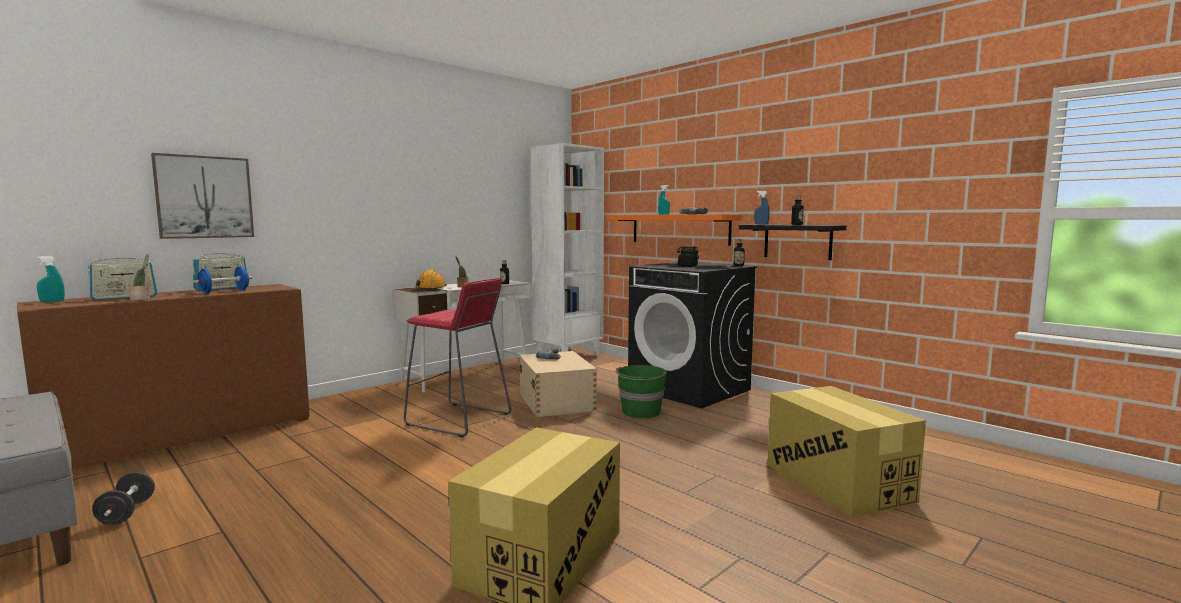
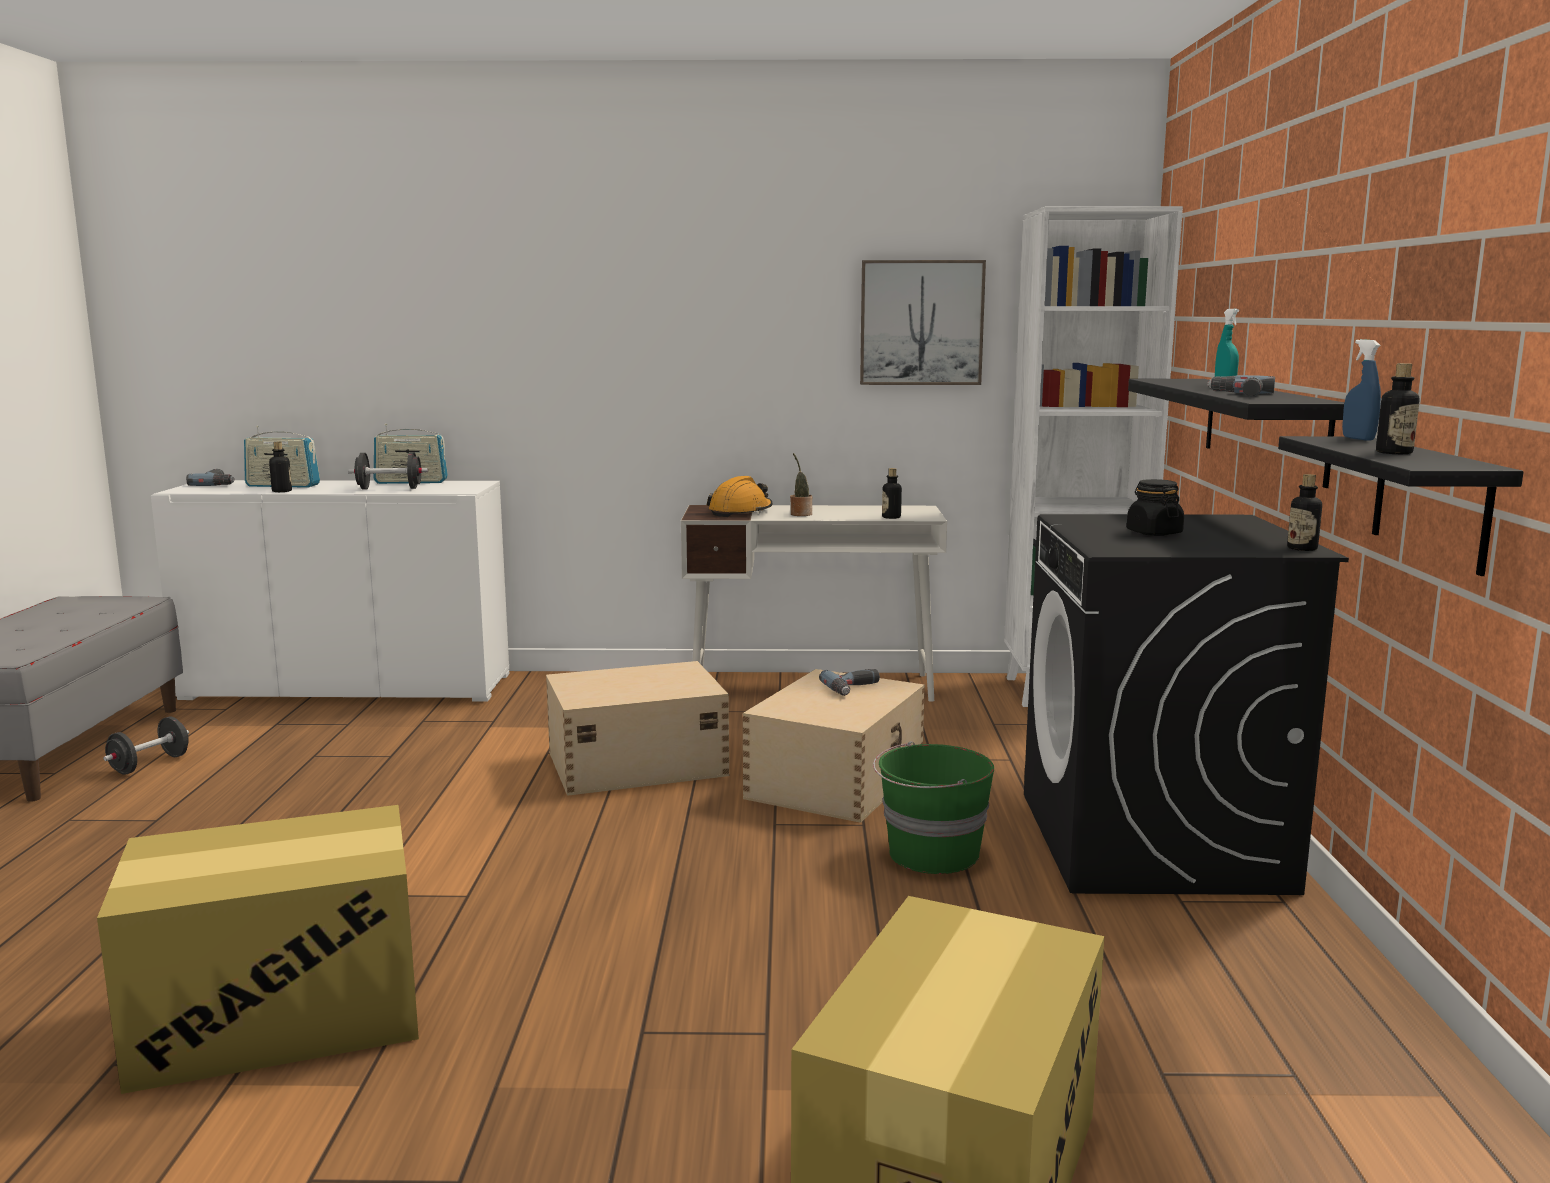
camera: 45 degrees right, 5 degrees up
brown cabinet [17,284,310,469] -> white cabinet [151,480,509,702]
turquoise spray bottle [36,256,65,302] -> power drill [186,469,235,486]
potted plant [129,254,150,301] -> bottle [269,442,292,492]
picture [151,153,254,239] -> picture moved to [860,260,986,385]
blue dumbbell [193,266,252,294] -> black dumbbell [348,452,428,490]
red stool [404,278,512,438] -> beige storage box [546,661,729,796]
orange shelf [606,214,742,246] -> black shelf [1128,379,1345,488]

